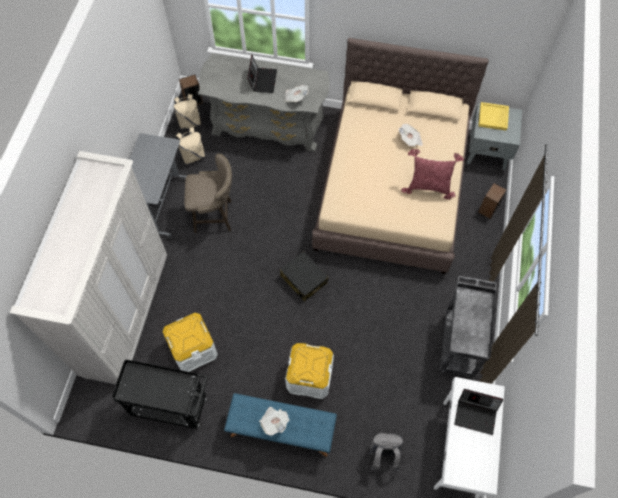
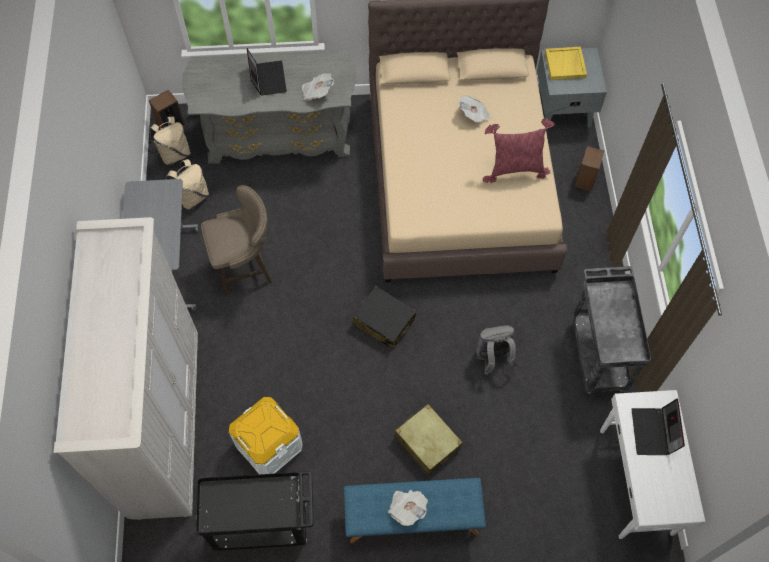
camera: 15 degrees left, 0 degrees up
white storage box [285,343,334,399] -> beige suitcase [395,404,463,476]
grey backpack [369,432,403,472] -> grey backpack moved to [476,325,517,375]
laptop [454,389,503,435] -> laptop turned 90 degrees clockwise [631,399,685,455]

